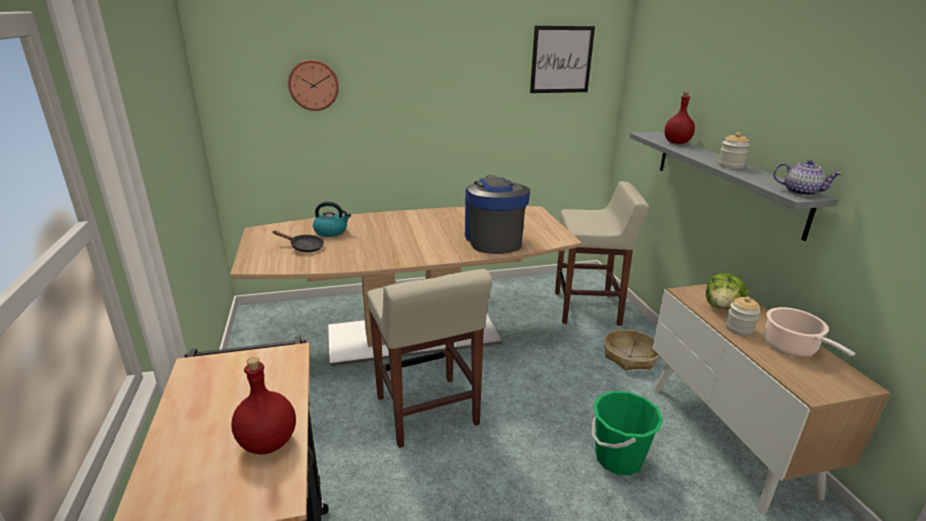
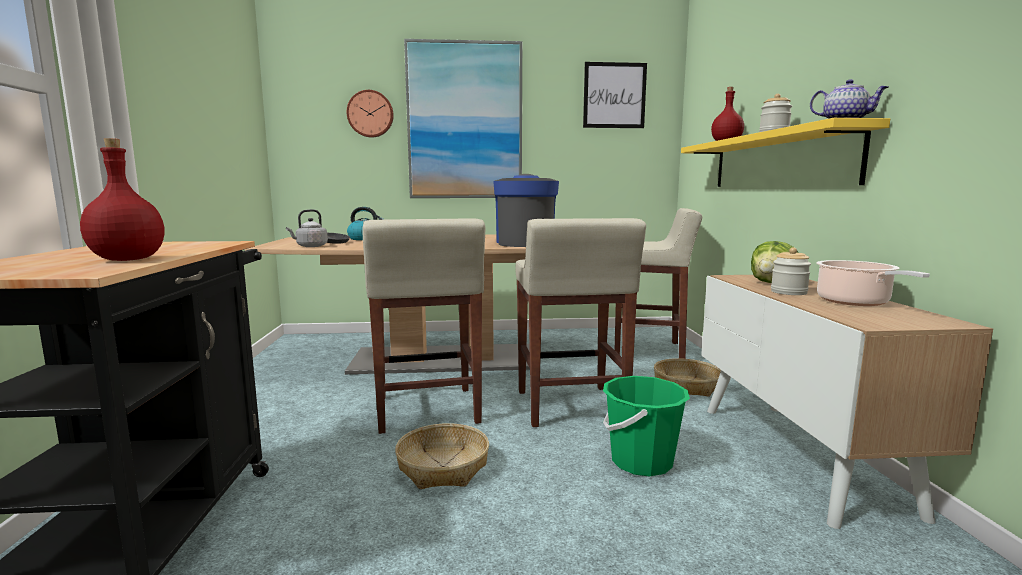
camera: 10 degrees right, 15 degrees down
grey shelf [630,132,838,241] -> yellow shelf [681,118,890,187]
none -> grey kettle [286,209,328,247]
none -> basket [395,423,489,489]
none -> picture [404,39,522,198]
none -> beige stool [516,218,646,427]

